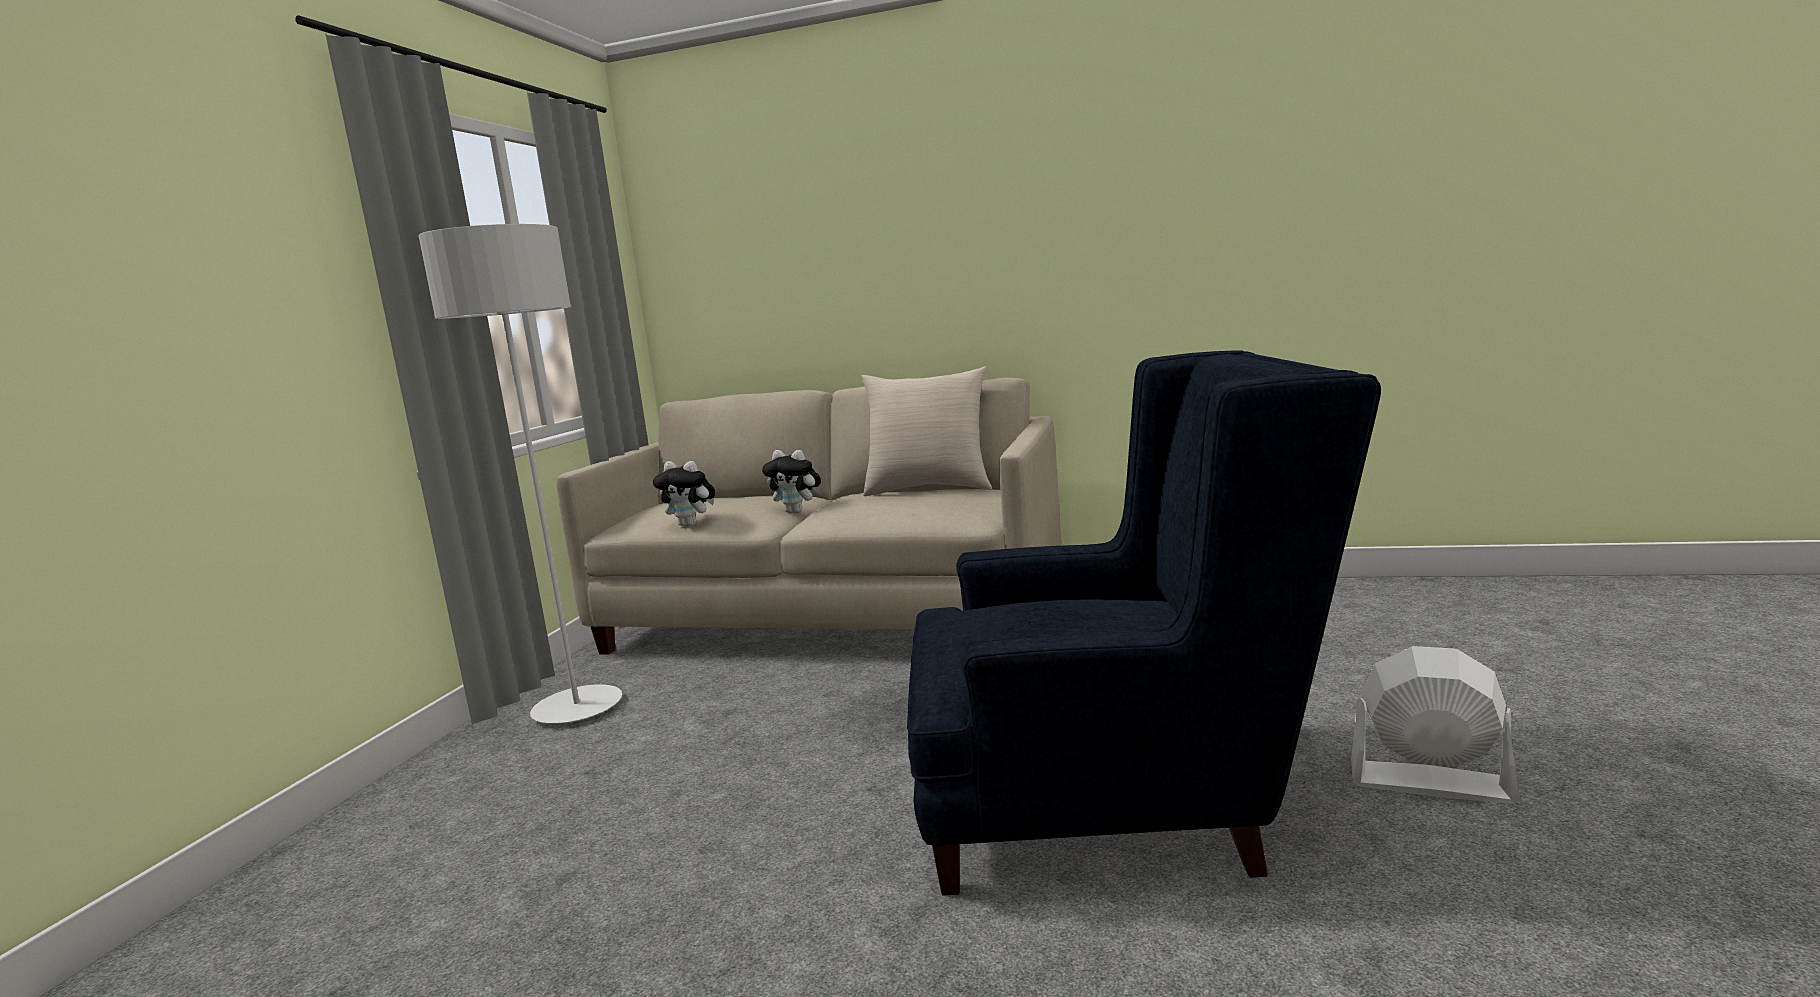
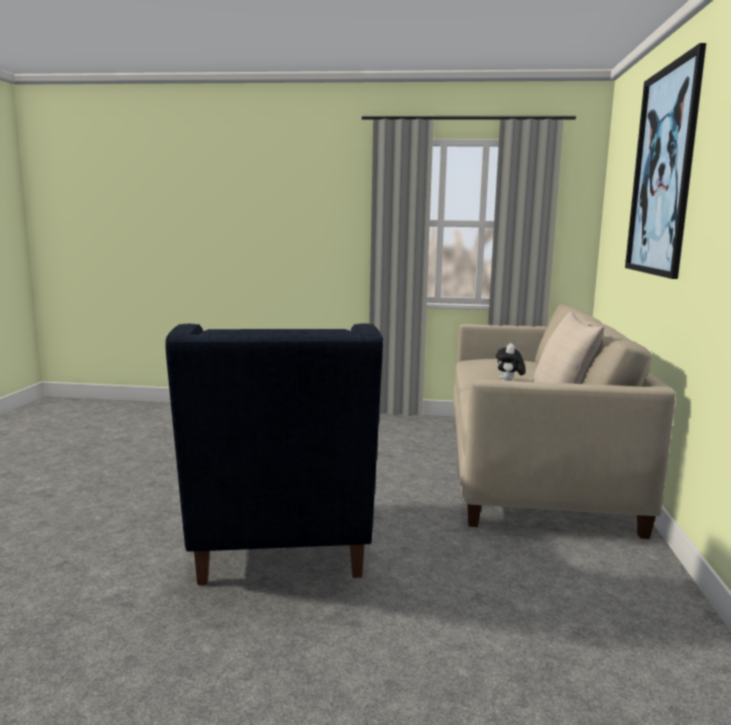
camera: 80 degrees right, 0 degrees up
grey floor lamp [418,224,622,724] -> none
plush toy [653,461,715,526] -> none
white fan [1351,646,1520,804] -> none
none -> picture [625,43,706,279]

